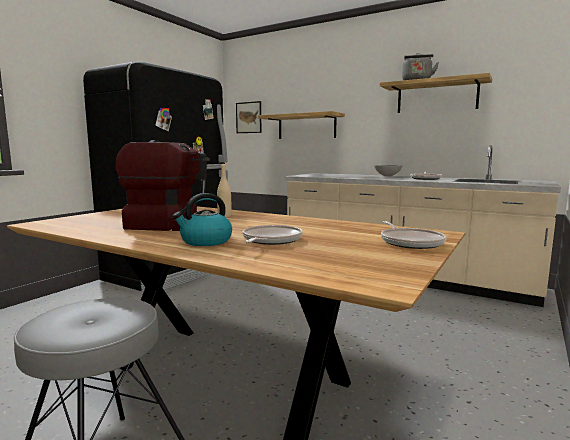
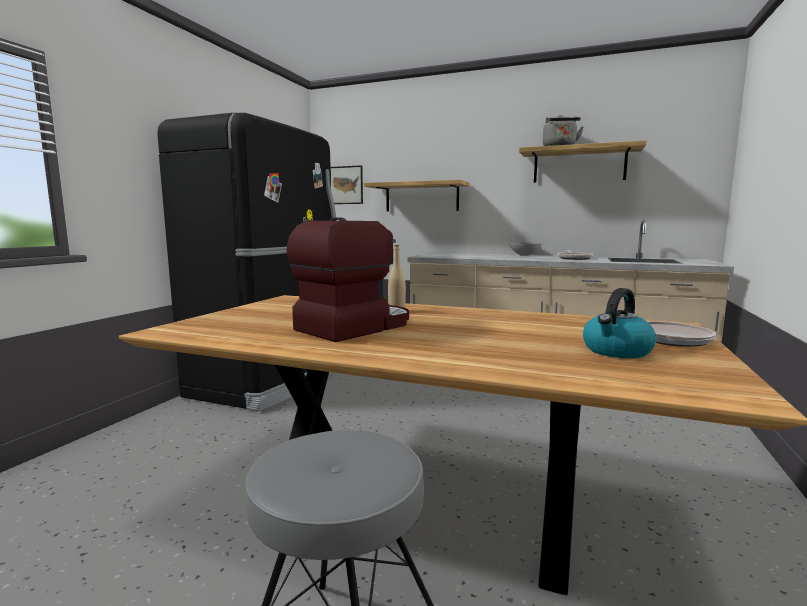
camera: 10 degrees left, 0 degrees up
coffee machine [115,140,210,231] -> coffee machine turned 45 degrees counterclockwise [287,218,409,342]
kettle [173,193,232,246] -> kettle moved to [583,288,657,358]
frying pan [243,225,303,245] -> none

